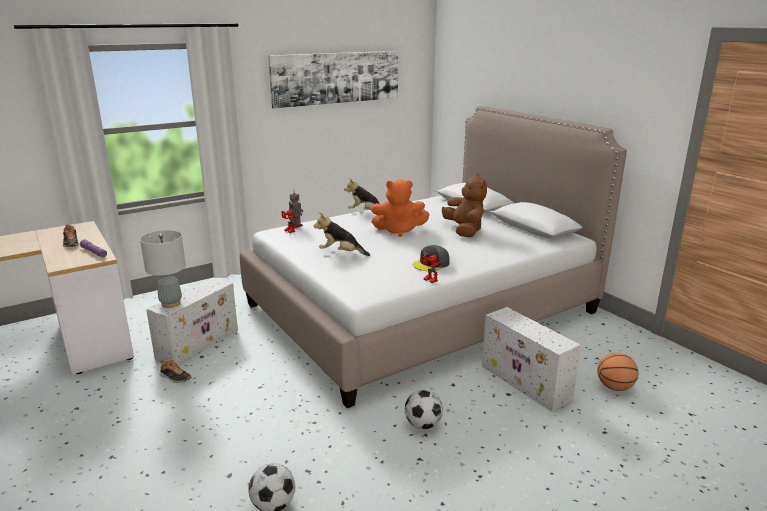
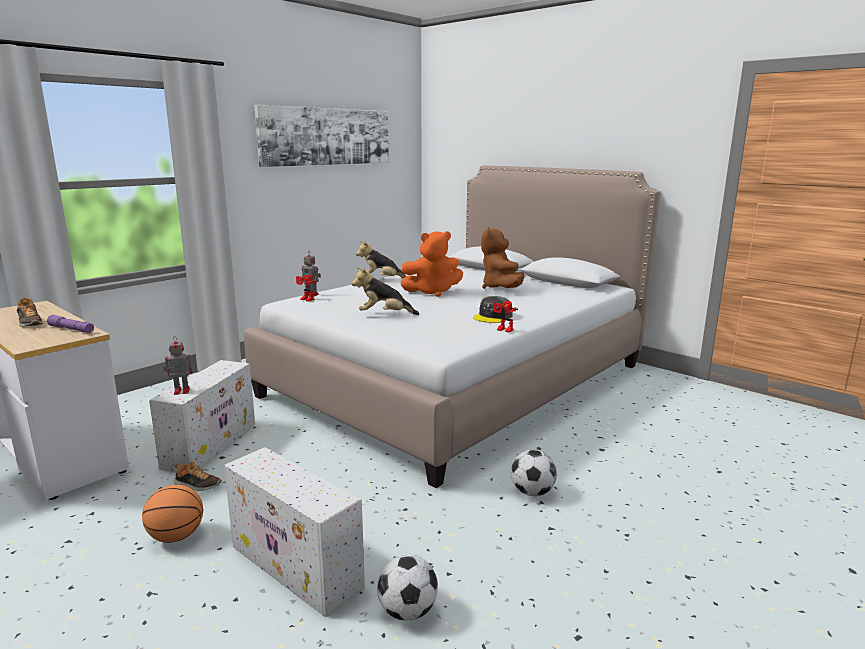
camera: 15 degrees left, 5 degrees down
grey table lamp [140,230,186,308] -> toy robot [163,336,193,395]
brown plush toy [442,174,487,238] -> brown plush toy turned 150 degrees counterclockwise [481,227,525,289]
white storage box [482,307,581,412] -> white storage box moved to [224,447,365,617]
basketball [597,353,638,391] -> basketball moved to [142,485,203,543]

